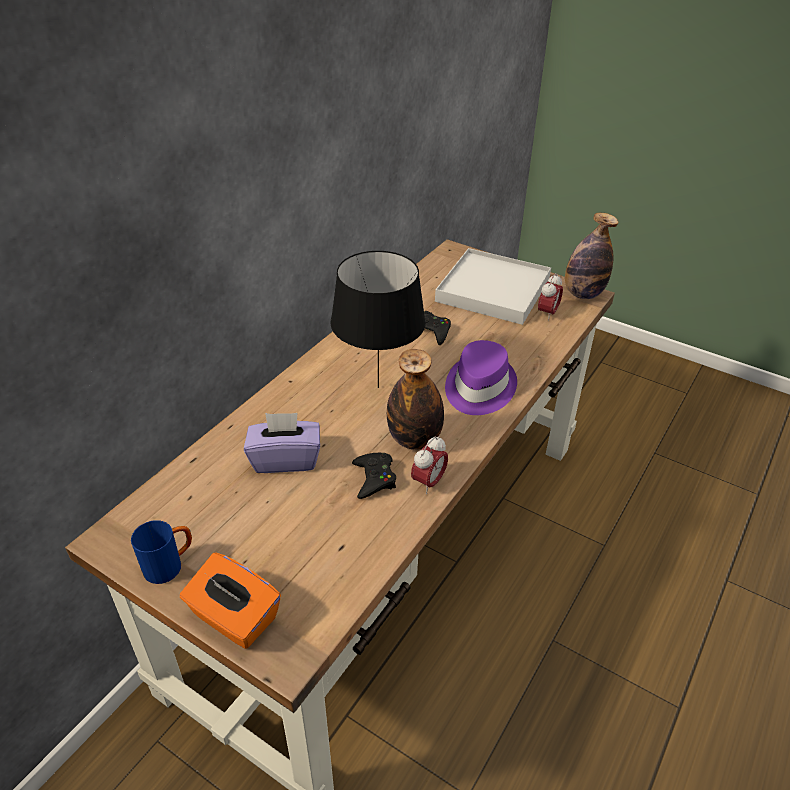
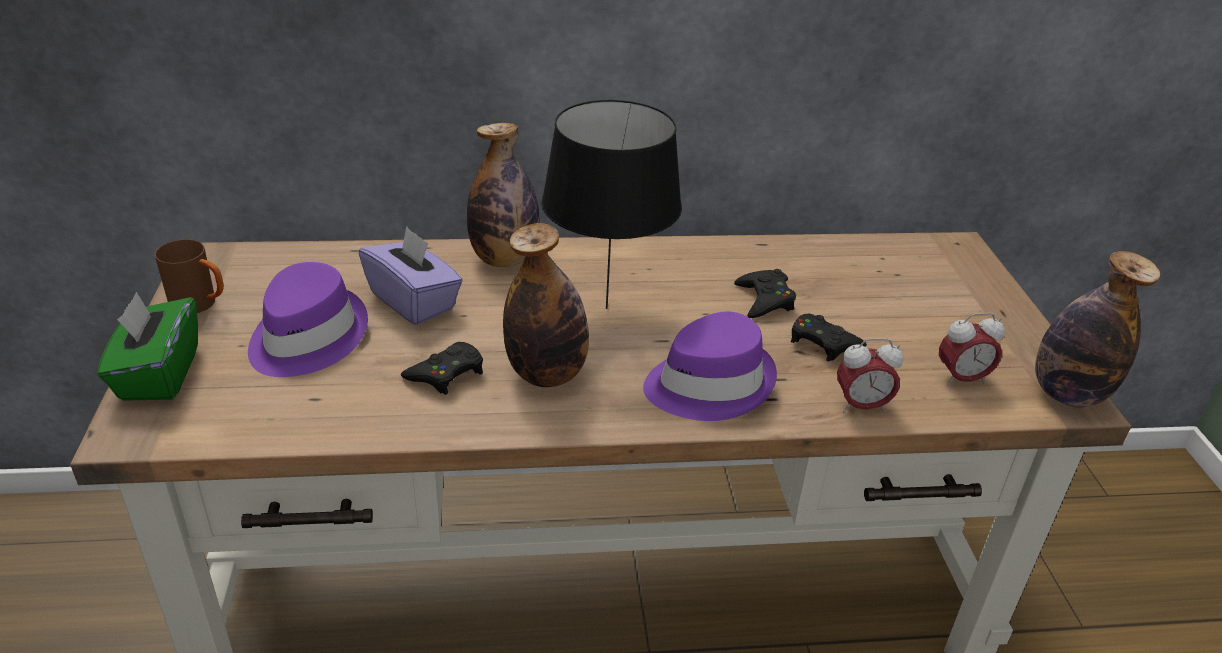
camera: 50 degrees right, 5 degrees down
blue mug [131,520,192,584] -> brown mug [154,239,224,313]
orange tissue box [180,553,281,649] -> green tissue box [97,292,198,401]
alarm clock [411,436,448,494] -> alarm clock moved to [837,338,903,413]
white tray [435,248,551,325] -> none
none -> purple hat [248,262,368,377]
none -> bottle [467,123,540,267]
none -> black game controller [791,314,867,362]

